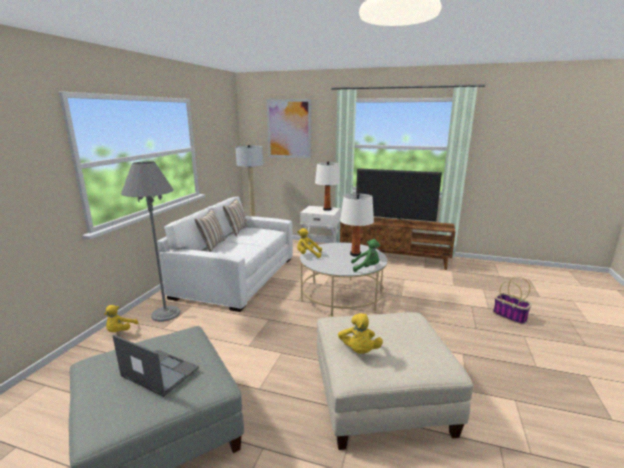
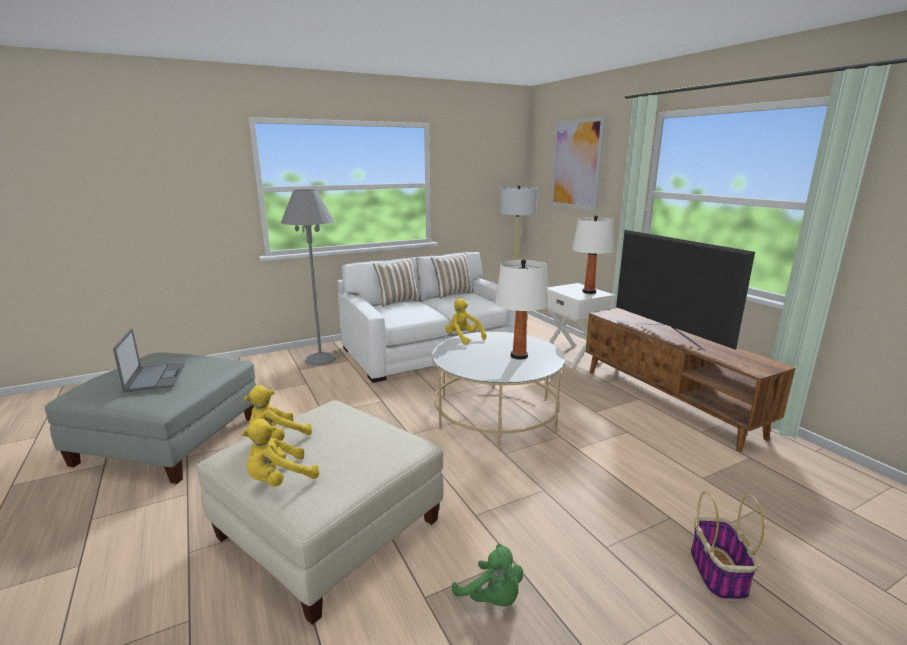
camera: 45 degrees right, 0 degrees up
yellow plush toy [104,305,138,332] -> yellow plush toy moved to [241,419,319,487]
green plush toy [351,239,380,272] -> green plush toy moved to [452,544,523,606]

